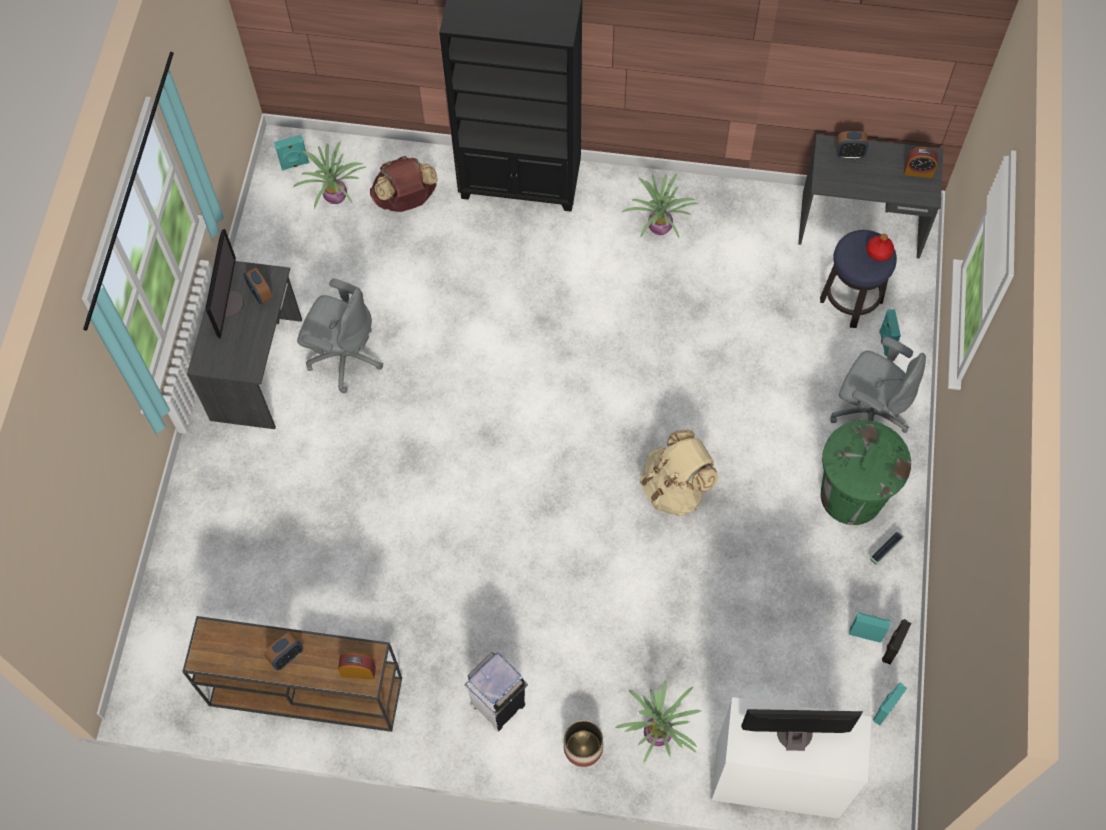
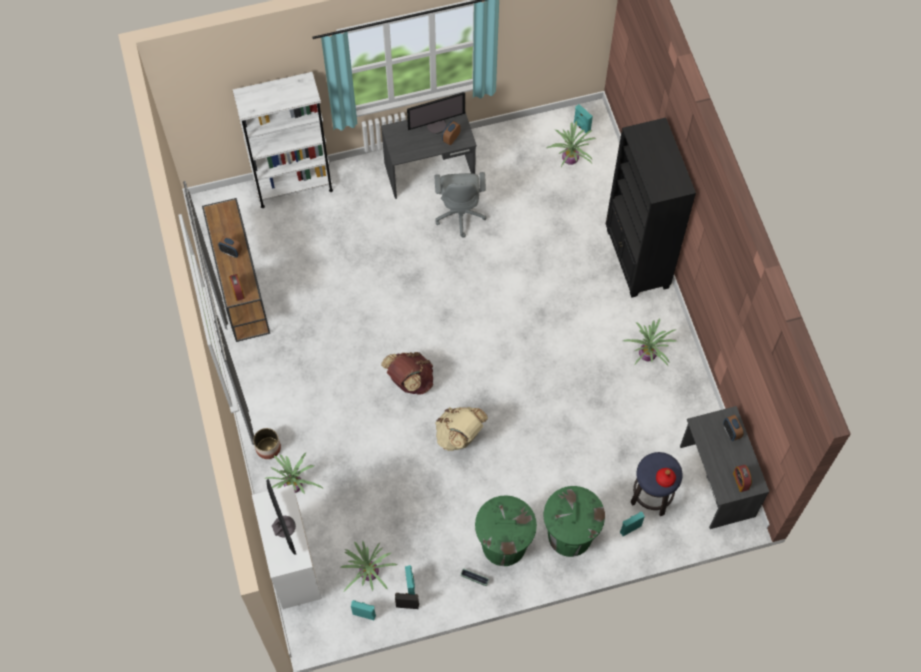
camera: 65 degrees right, 0 degrees up
brown backpack [370,156,438,212] -> brown backpack moved to [381,352,433,394]
white trash can [464,652,528,732] -> none
grey office chair [830,336,926,433] -> green trash can [544,486,605,557]
none -> white bookcase [233,72,333,208]
none -> potted plant [340,541,398,591]

